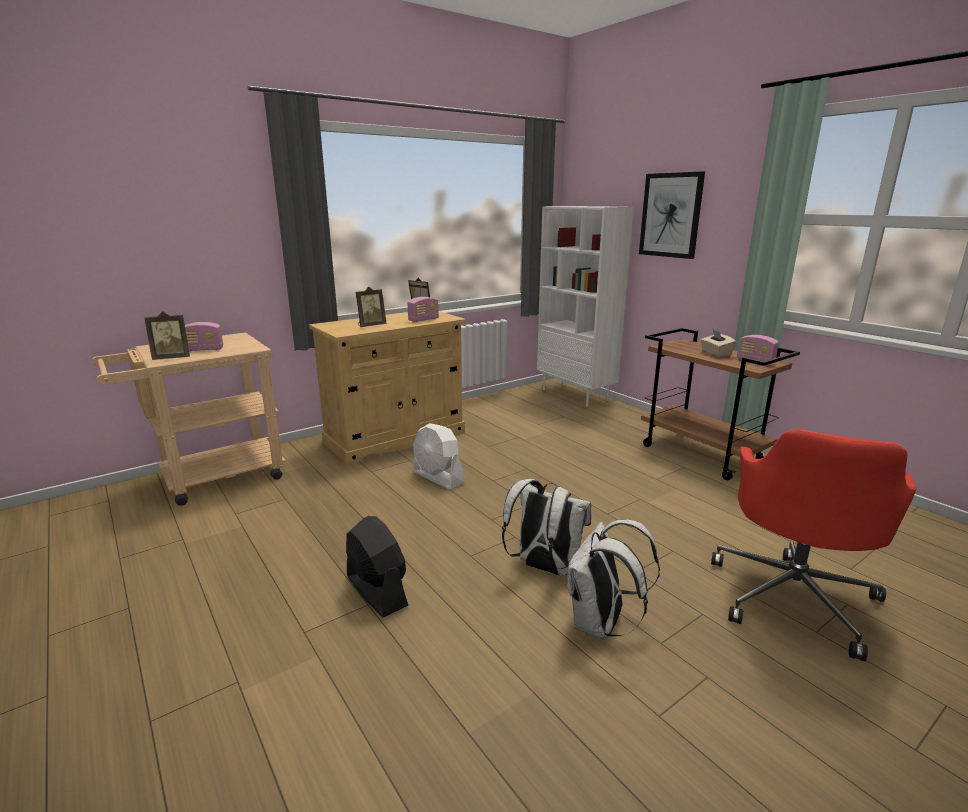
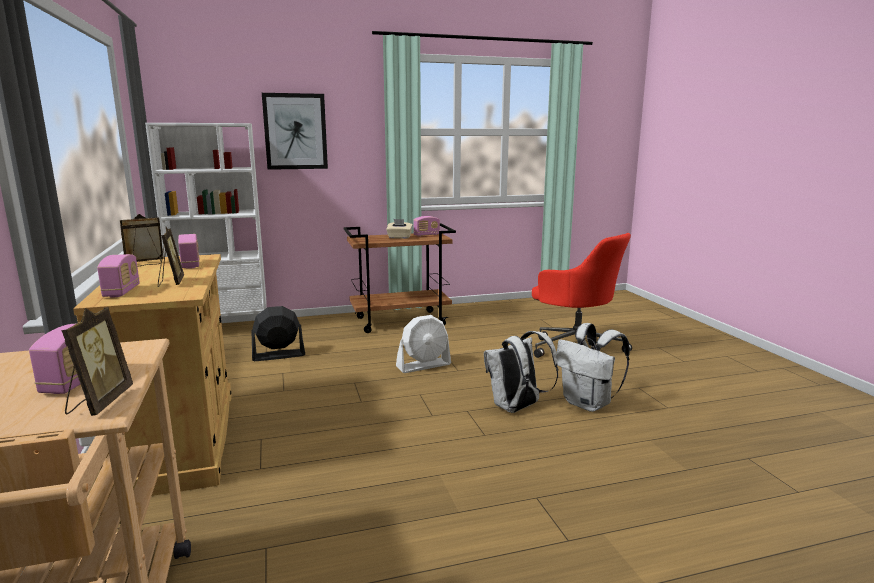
camera: 70 degrees left, 5 degrees down
black fan [346,516,408,618] -> black fan moved to [252,306,305,361]
white fan [413,423,464,490] -> white fan moved to [396,315,451,373]
none -> radio [97,254,140,297]

